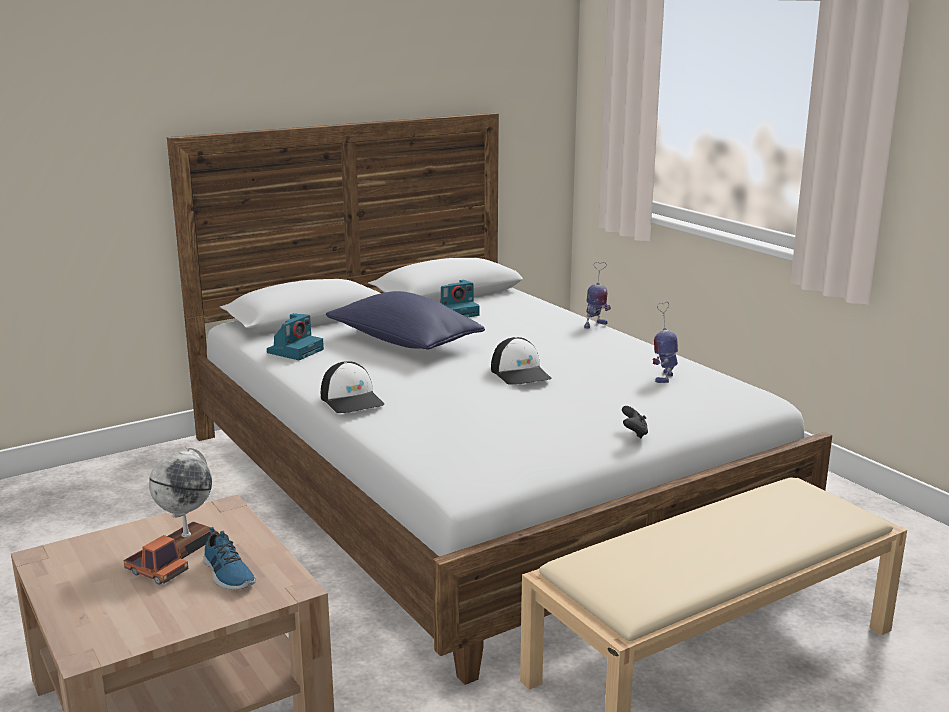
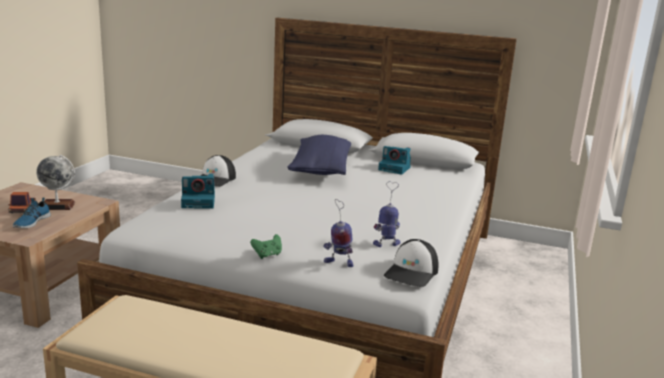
camera: 50 degrees right, 0 degrees up
camera [267,313,324,360] -> camera moved to [181,173,215,208]
cap [491,337,551,385] -> cap moved to [384,239,439,287]
toy robot [584,262,611,329] -> toy robot moved to [323,199,353,267]
black game controller [622,406,648,438] -> green game controller [250,234,282,259]

